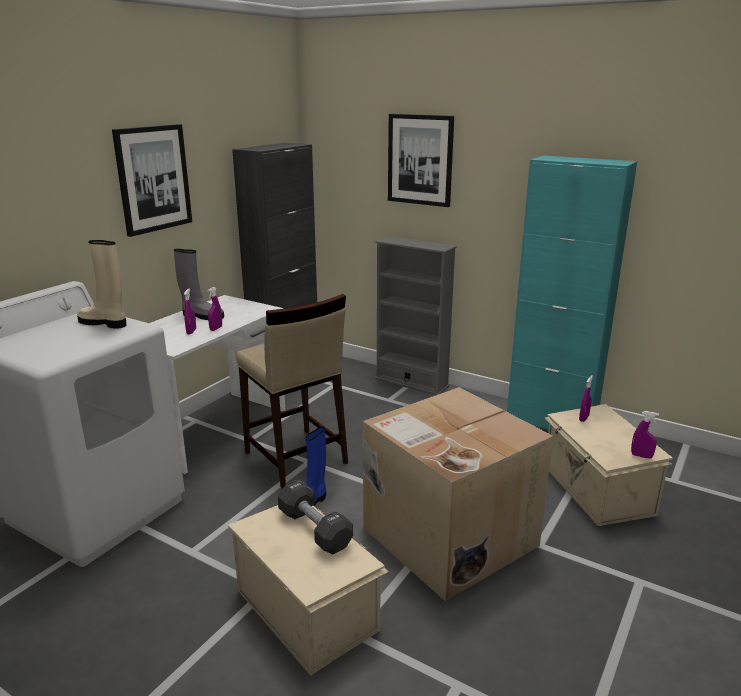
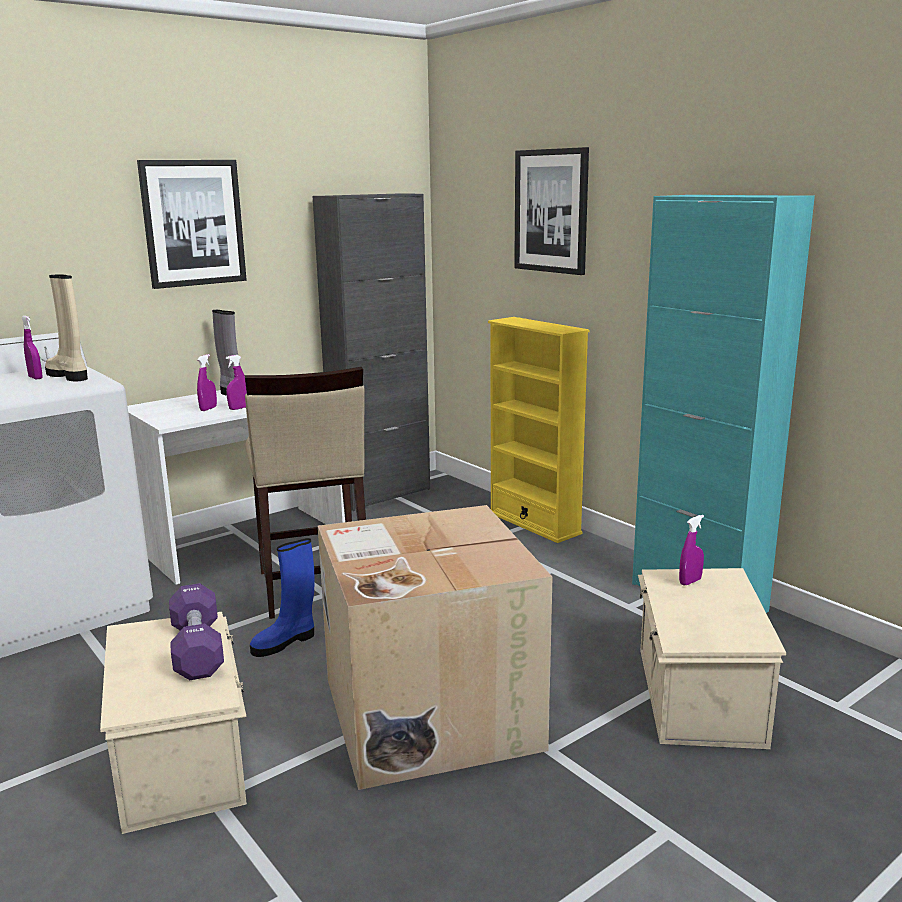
camera: 20 degrees right, 5 degrees down
black dumbbell [278,480,353,554] -> purple dumbbell [169,583,224,680]
grey bookcase [375,236,457,395] -> yellow bookcase [488,317,590,543]
purple spray bottle [631,411,659,459] -> purple spray bottle moved to [22,316,43,380]

